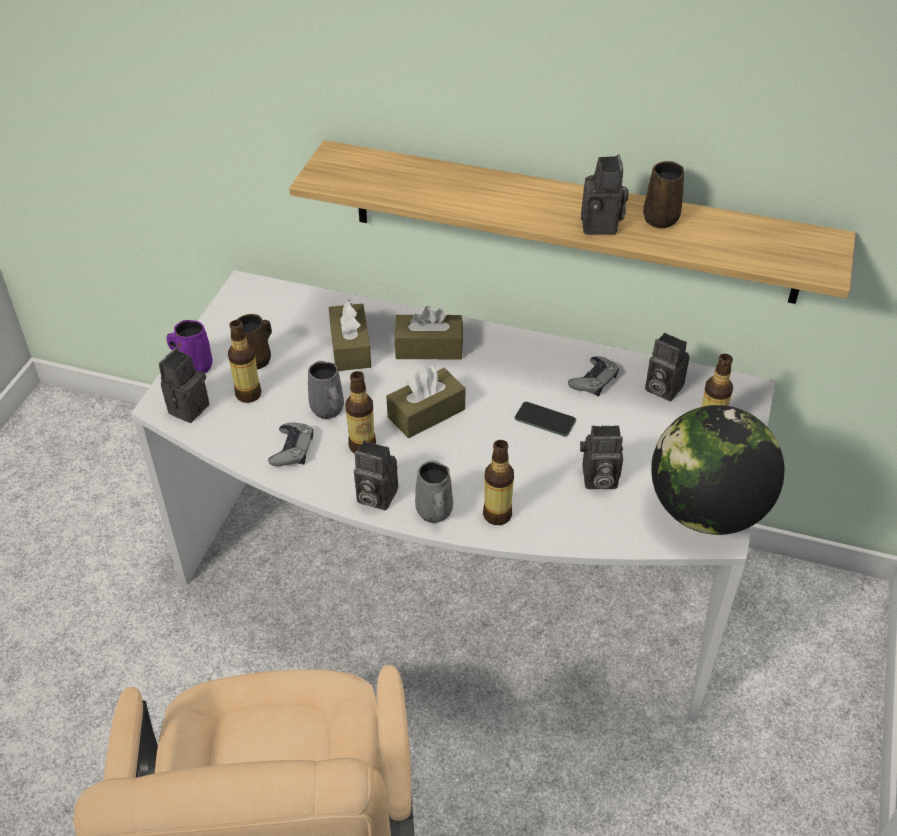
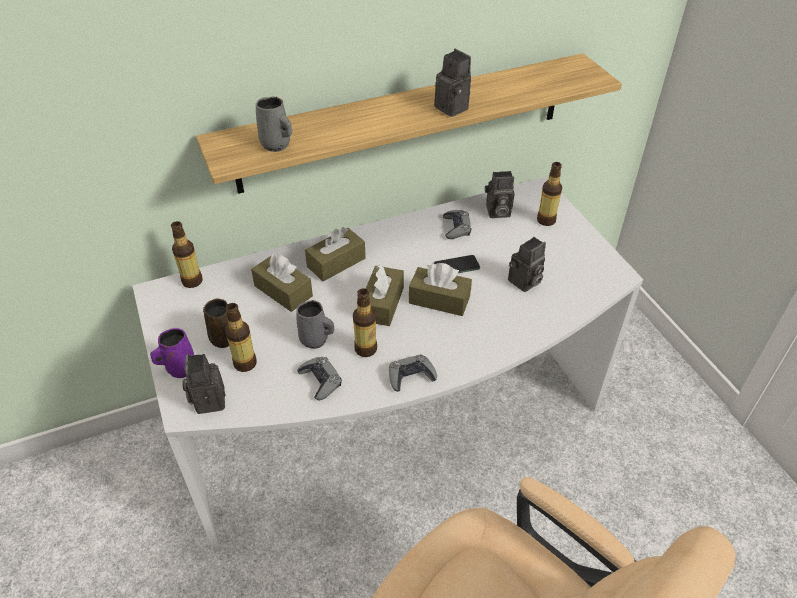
camera: 40 degrees left, 0 degrees up
camera [354,440,398,511] -> grey game controller [389,355,437,392]
grey mug [415,460,453,523] -> grey mug moved to [256,97,292,152]
bottle [483,440,514,525] -> bottle moved to [171,221,203,288]
brown mug [643,161,684,229] -> none
globe [651,405,784,535] -> none
none -> brown tissue box [409,263,472,316]

